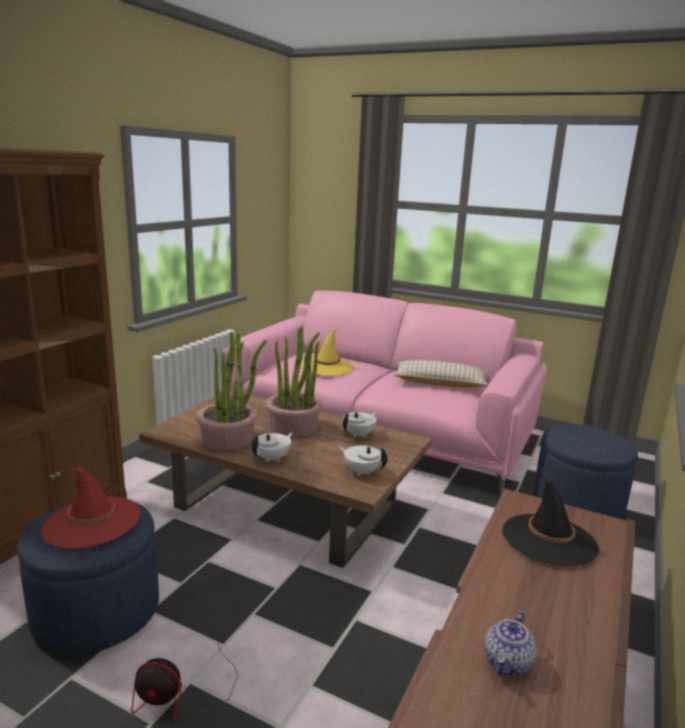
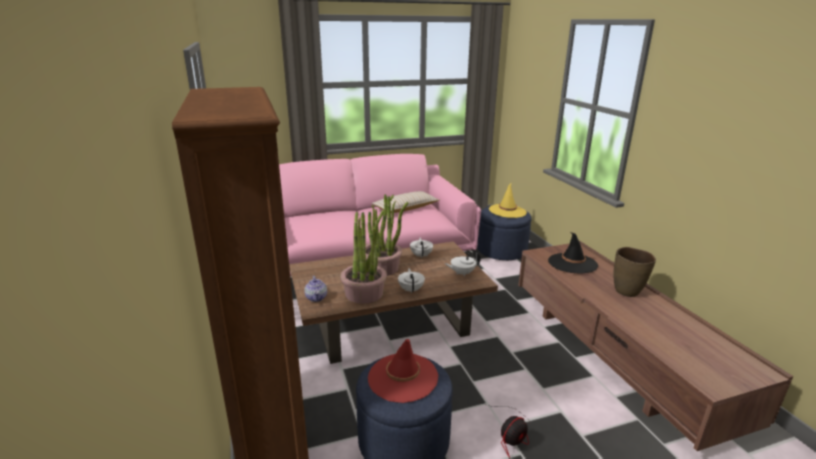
camera: 45 degrees left, 5 degrees up
yellow hat [301,328,354,376] -> yellow hat moved to [489,184,527,218]
teapot [484,611,537,676] -> teapot moved to [304,276,327,302]
none -> brown vase [613,247,656,297]

